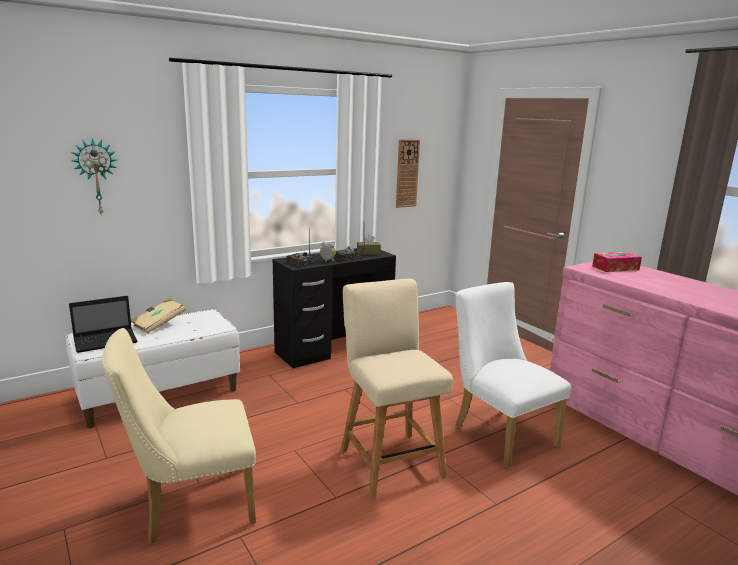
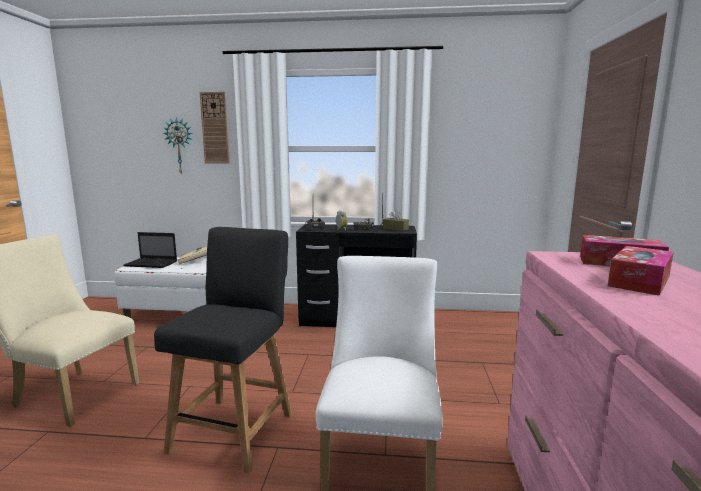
camera: 40 degrees right, 5 degrees down
beige chair [341,279,453,497] -> black chair [154,227,292,474]
wall clock [396,139,420,208] -> wall clock moved to [200,92,230,163]
none -> tissue box [608,246,674,296]

